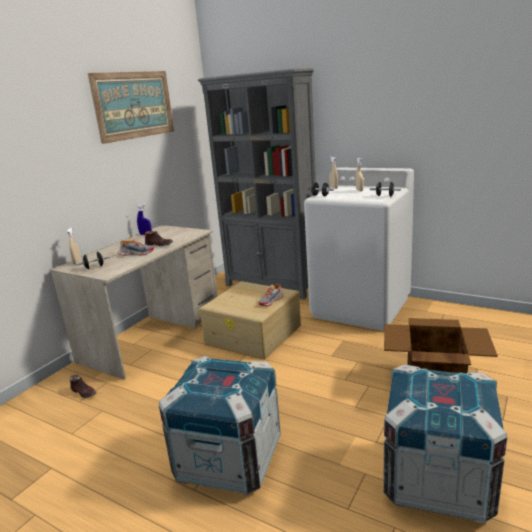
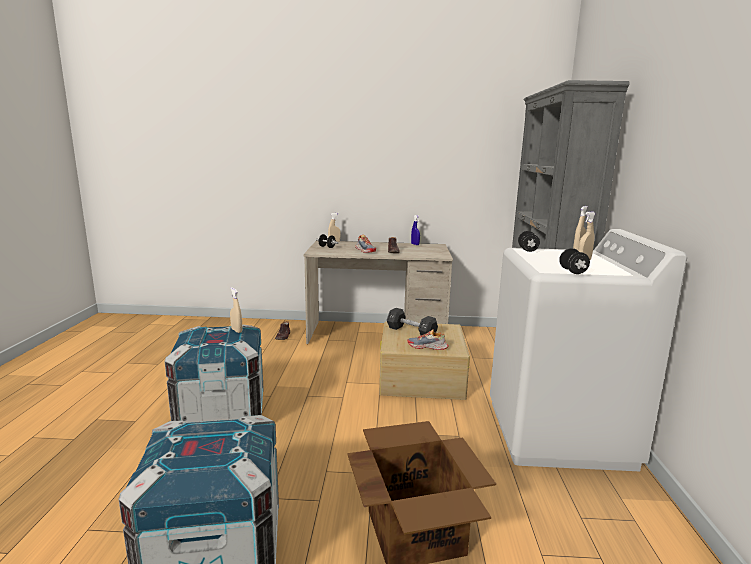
camera: 60 degrees right, 5 degrees down
picture [88,71,174,144] -> none
none -> beige spray bottle [230,287,242,333]
none -> black dumbbell [387,308,438,335]

